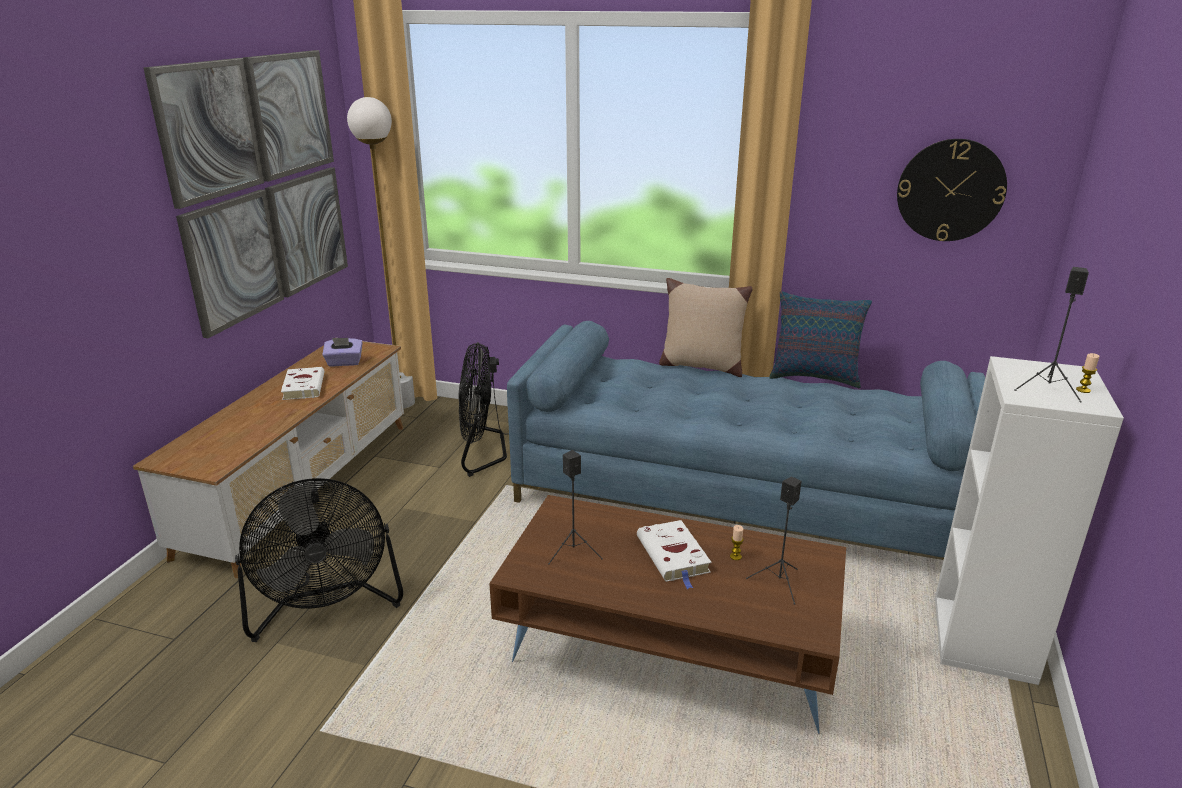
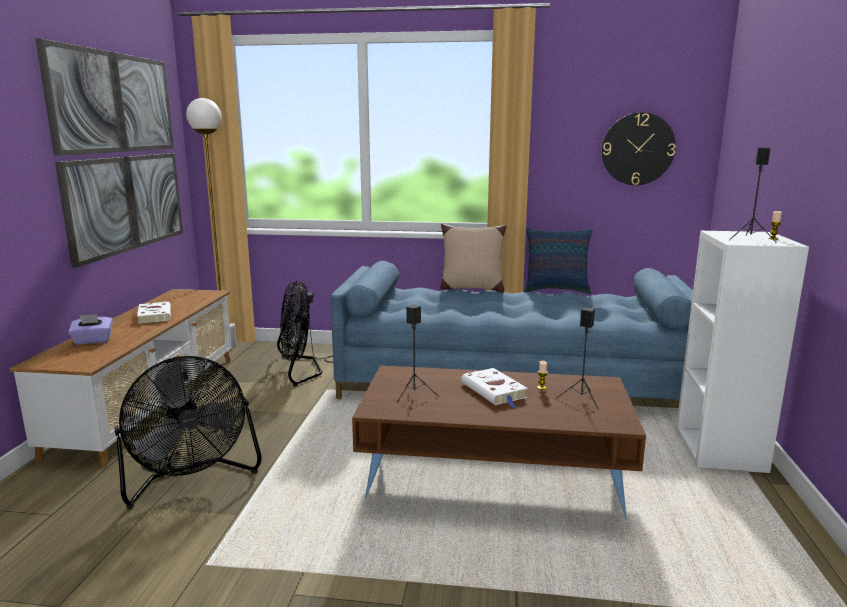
camera: 10 degrees left, 10 degrees down
purple tissue box [322,338,363,366] -> purple tissue box moved to [68,314,113,345]

